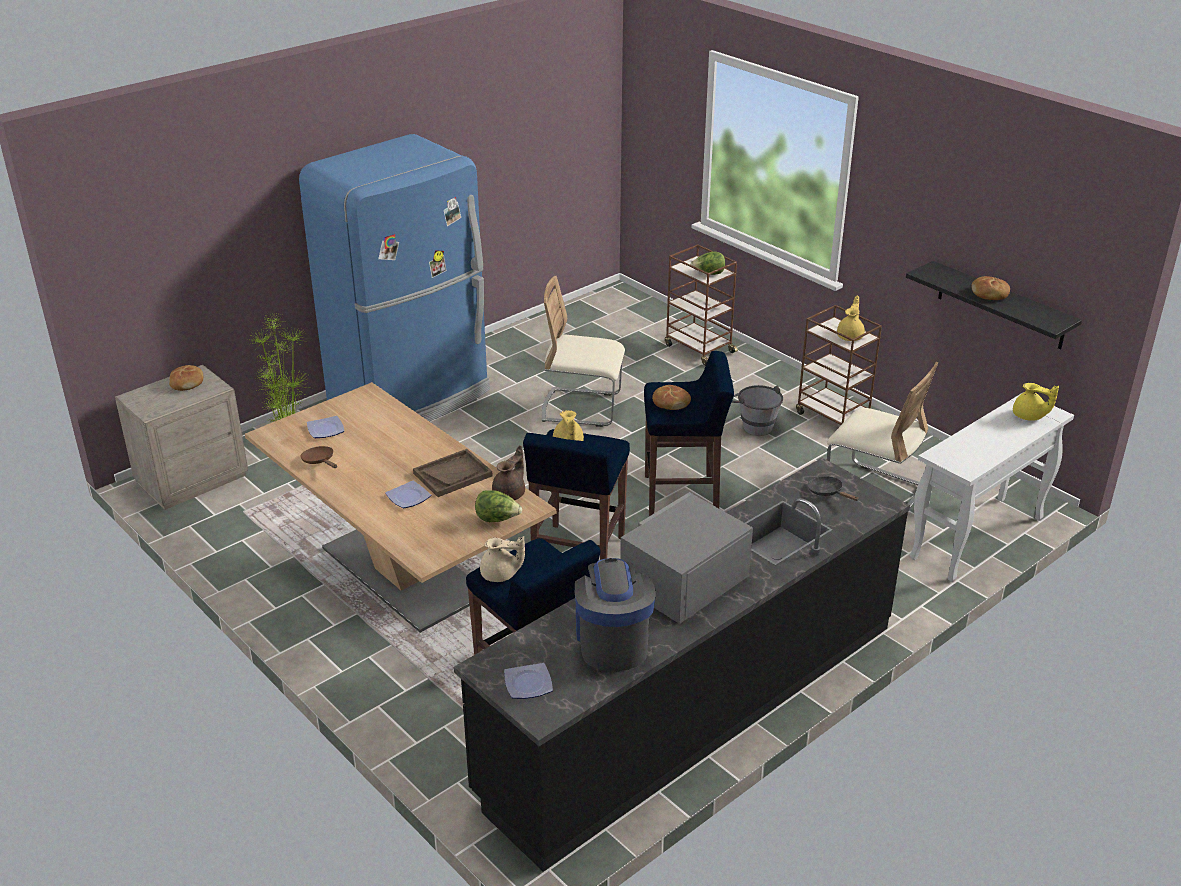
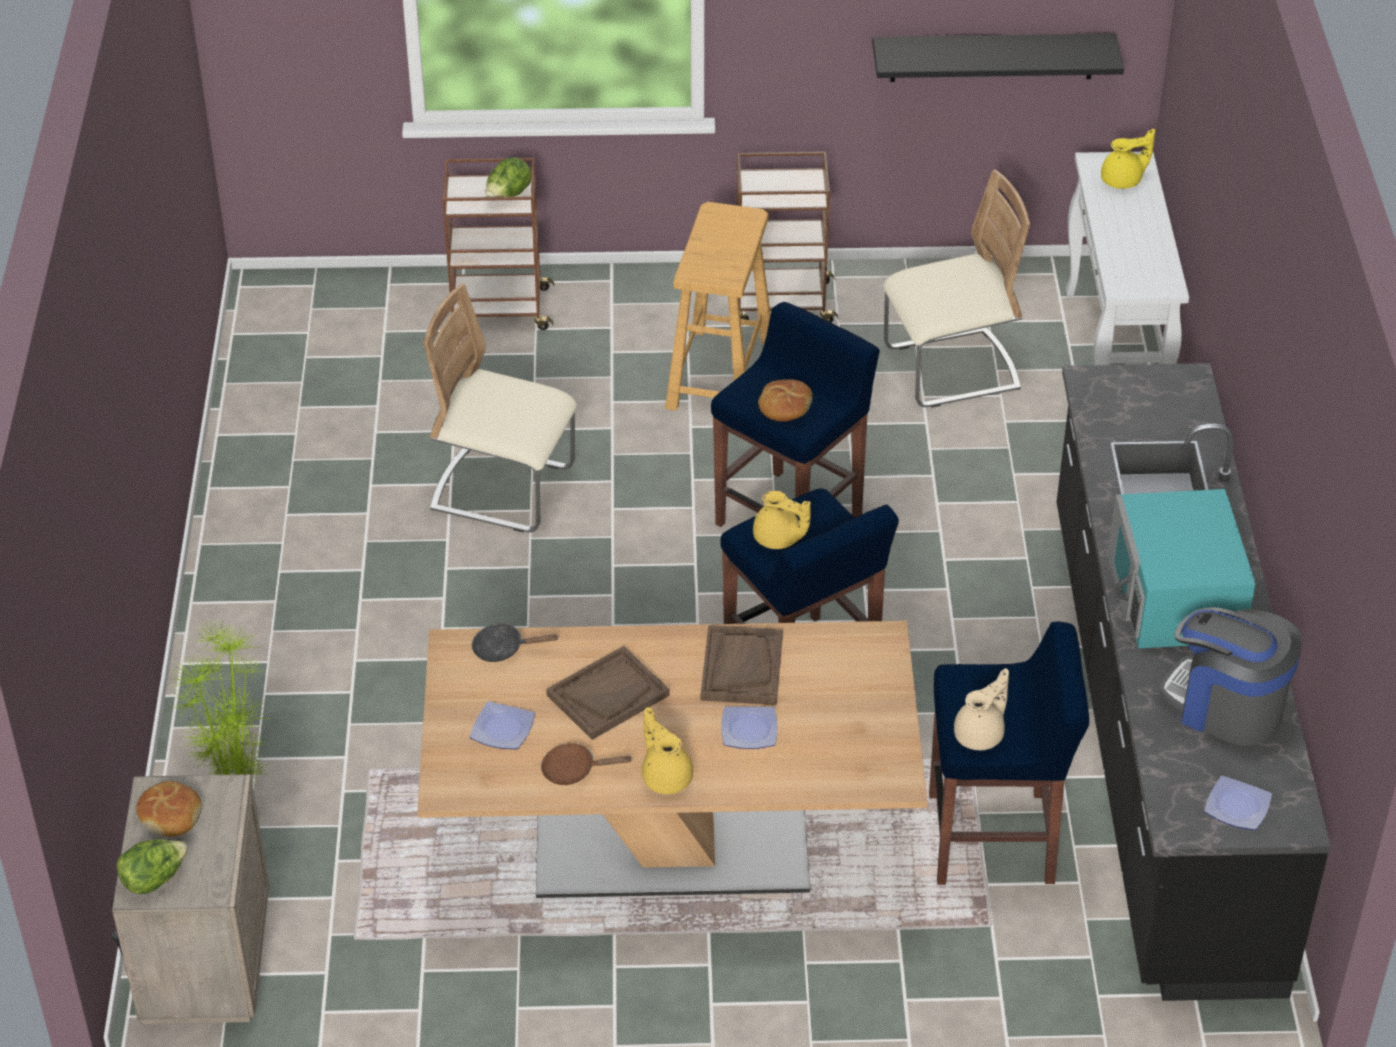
camera: 50 degrees left, 10 degrees up
blue fridge [299,134,490,422] -> none
lettuce [475,490,522,522] -> lettuce moved to [116,839,188,894]
brown teapot [492,445,525,500] -> none
beige chair [542,276,625,427] -> beige chair turned 60 degrees clockwise [423,283,577,532]
grey microwave [620,492,753,624] -> turquoise microwave [1107,489,1255,648]
grey bucket [732,385,783,436] -> beige stool [665,202,771,410]
black frying pan [808,476,859,501] -> black frying pan moved to [472,623,559,662]
yellow teapot [837,296,865,341] -> yellow teapot moved to [642,707,693,794]
bread [971,276,1010,300] -> none
none -> brown tray [546,646,670,740]

